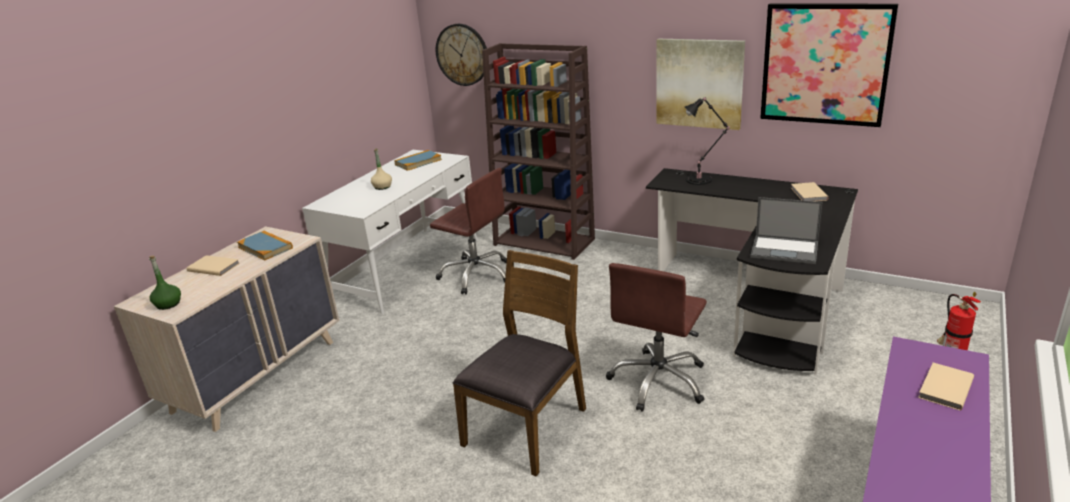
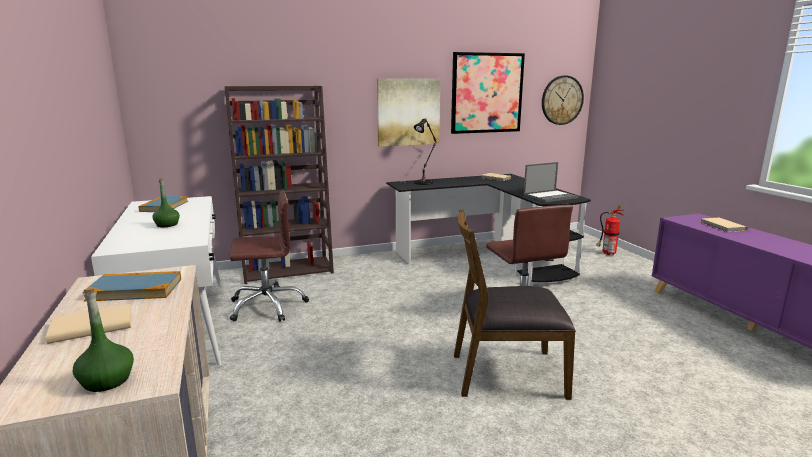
camera: 50 degrees left, 10 degrees down
beige bottle [371,149,392,190] -> green bottle [152,178,180,227]
wall clock [436,24,487,86] -> wall clock moved to [542,75,584,125]
brown chair [452,250,586,476] -> brown chair turned 75 degrees counterclockwise [454,210,576,400]

